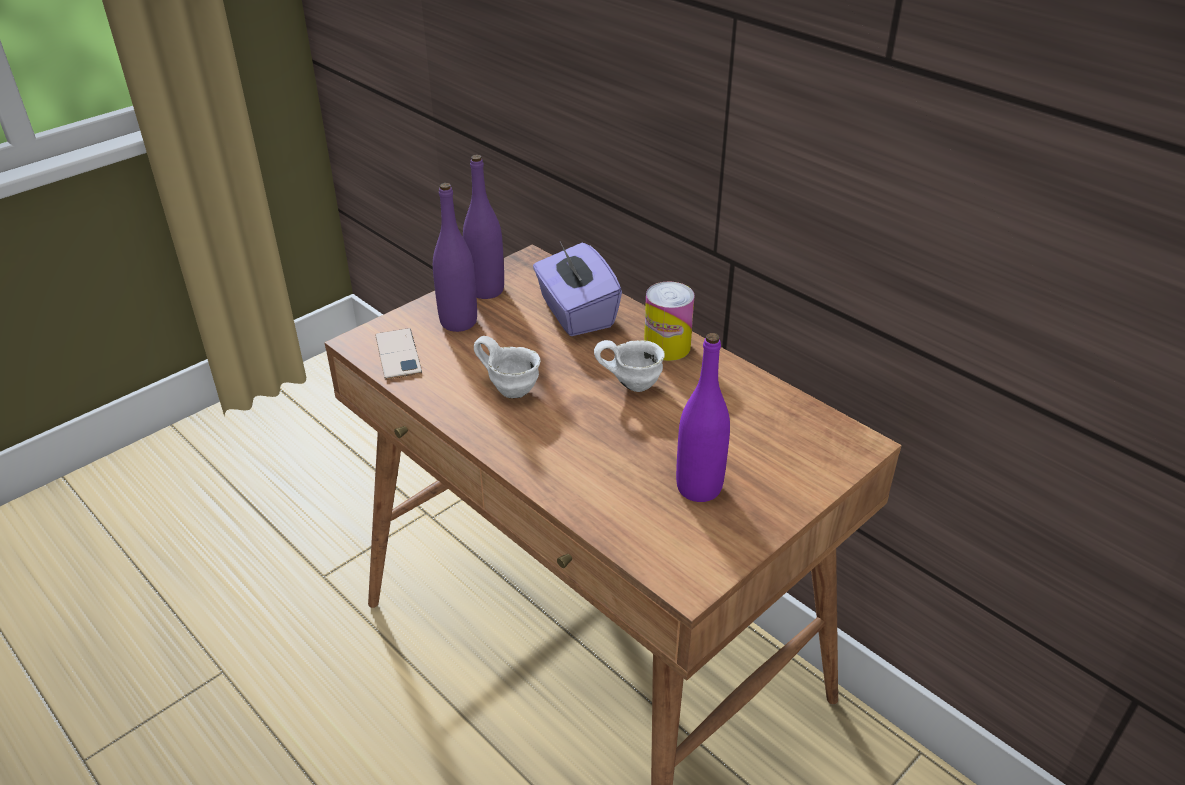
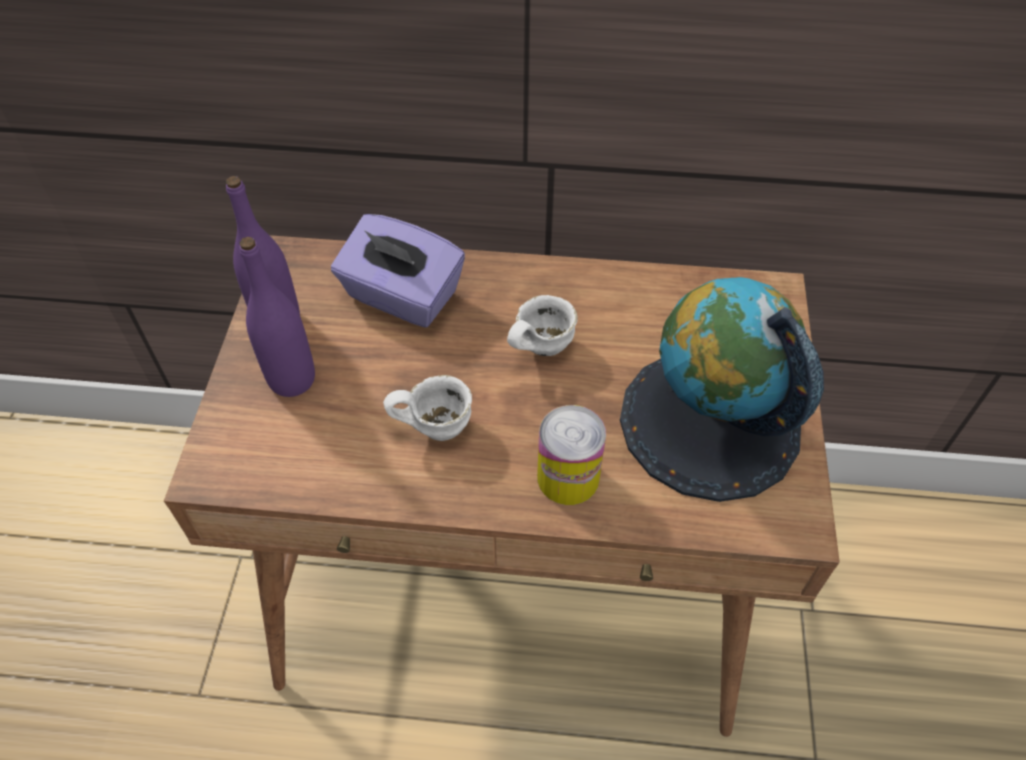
camera: 40 degrees left, 15 degrees up
phone [376,328,422,380] -> none
can [644,281,695,361] -> can moved to [537,405,606,505]
purple bottle [676,333,730,502] -> globe [620,277,824,502]

